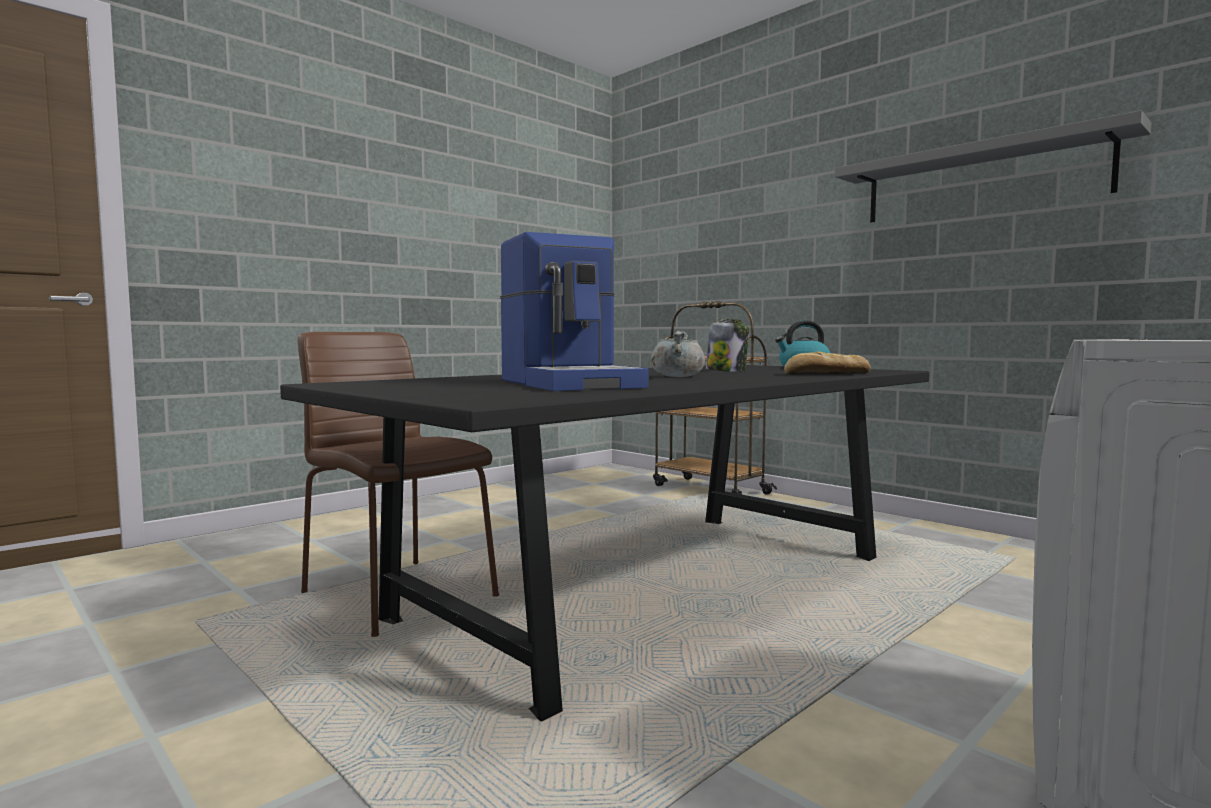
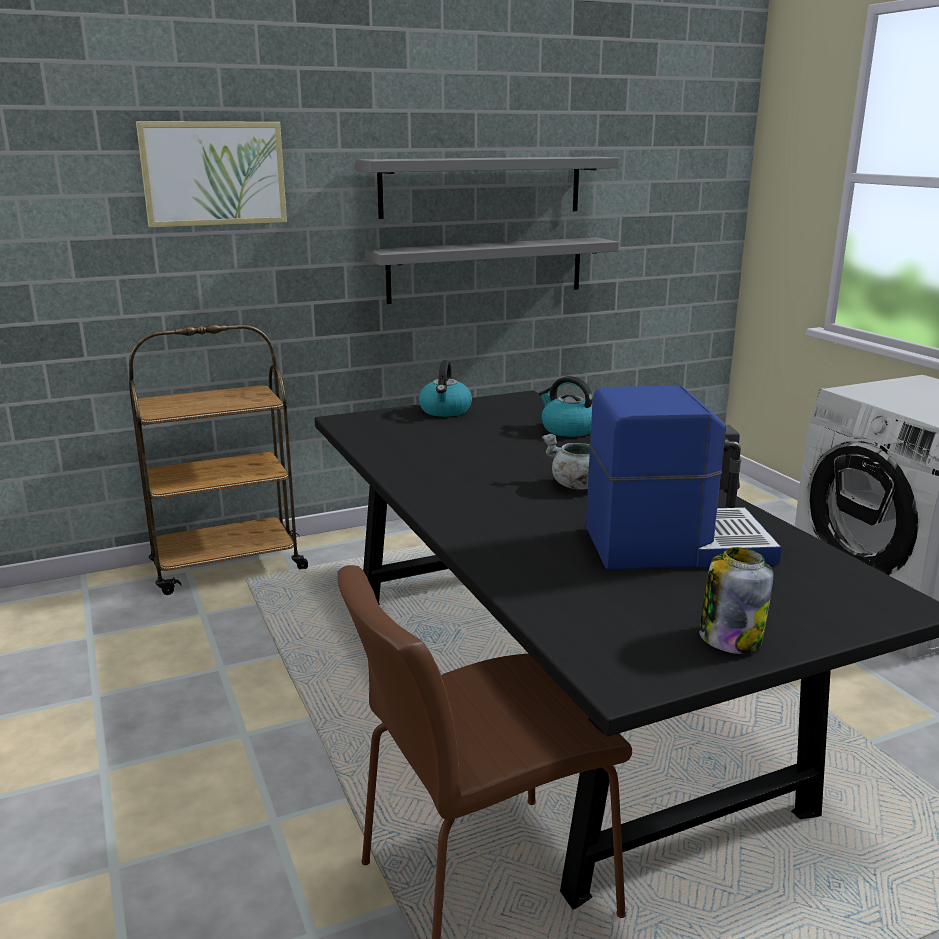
camera: 70 degrees left, 15 degrees up
jar [706,318,749,372] -> jar moved to [699,547,774,654]
bread [784,352,871,374] -> kettle [539,376,593,437]
none -> picture [136,121,287,228]
none -> grey shelf [365,237,619,304]

